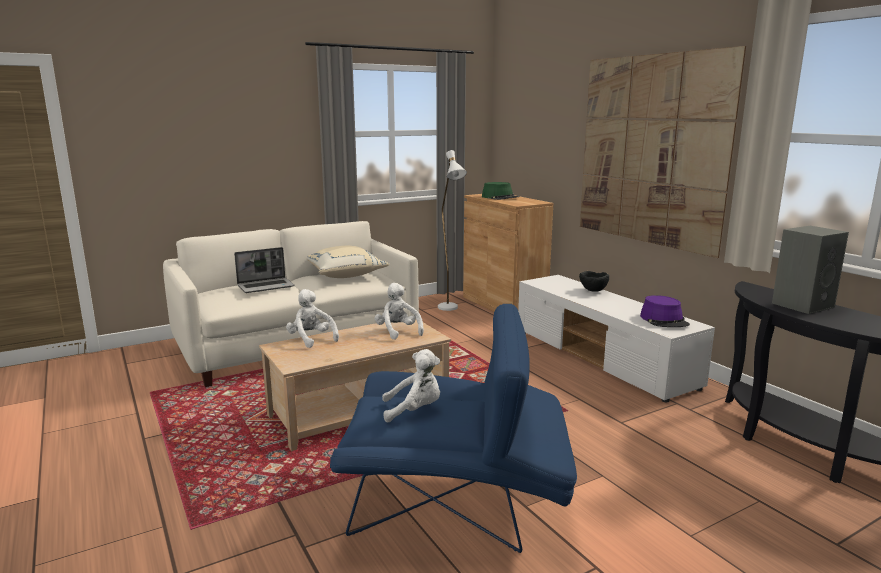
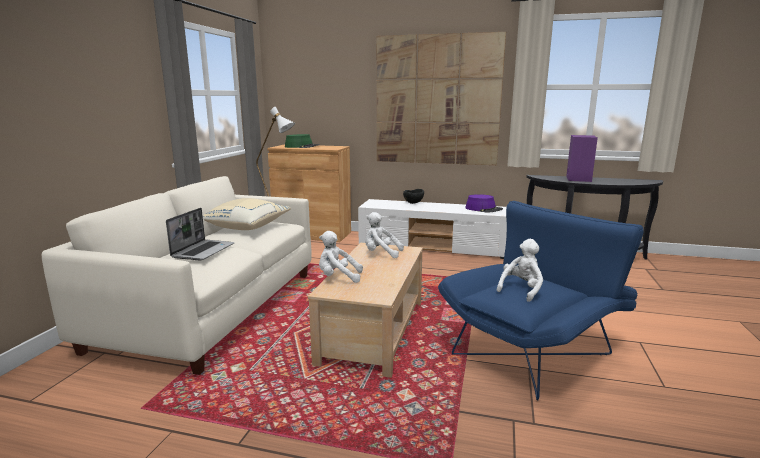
camera: 45 degrees left, 0 degrees up
grey speaker [772,226,849,314] -> purple speaker [566,135,598,182]

